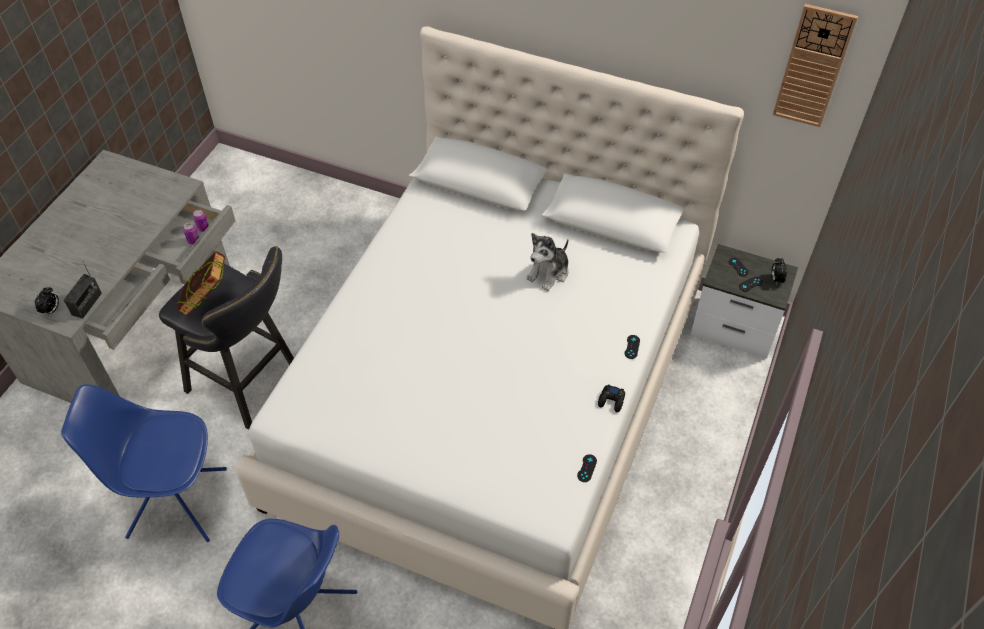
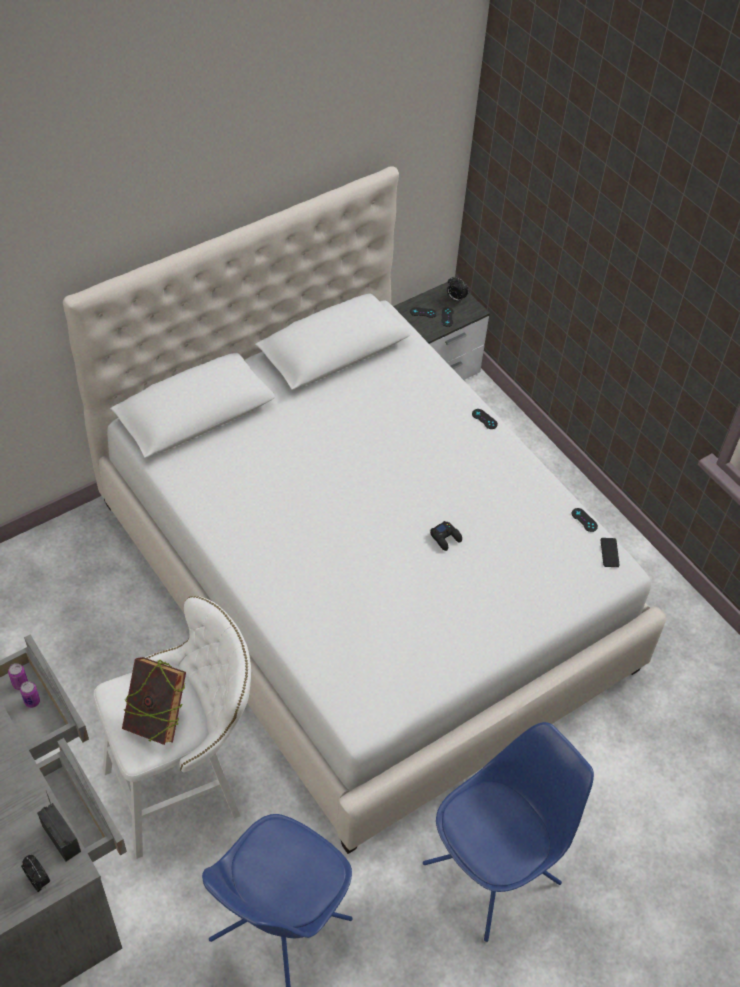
camera: 60 degrees left, 0 degrees up
black stool [159,246,294,430] -> white stool [93,596,251,859]
plush toy [526,233,569,291] -> none
black game controller [598,385,625,412] -> black game controller moved to [430,521,462,551]
wall clock [773,4,858,127] -> none
none -> phone [601,538,620,567]

